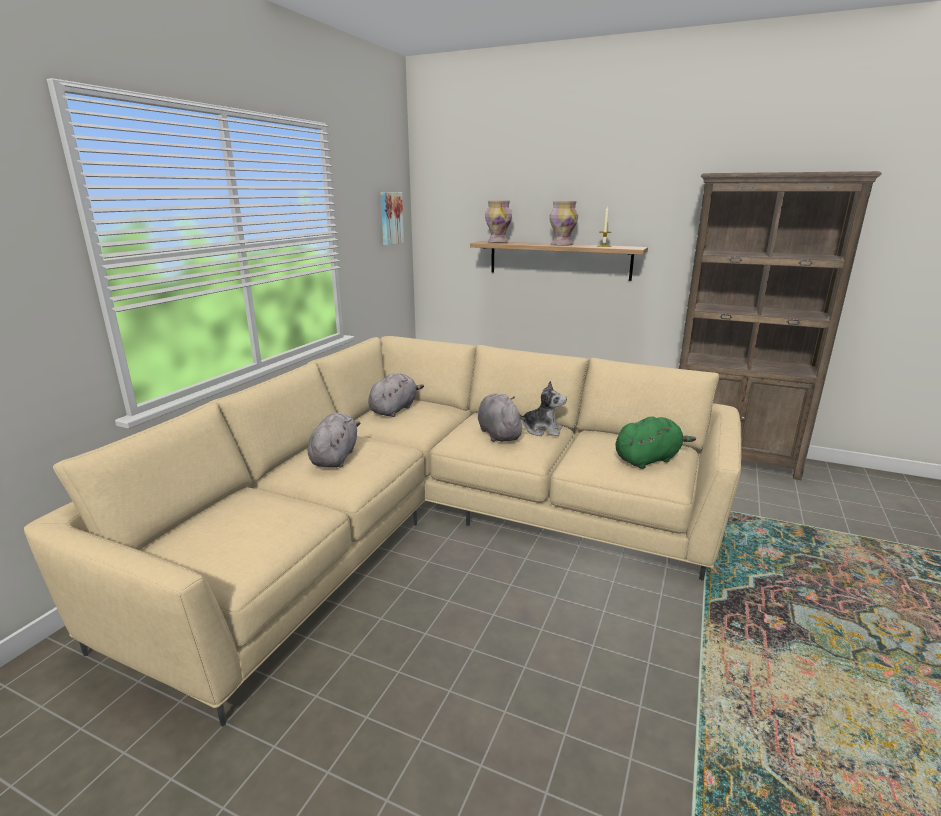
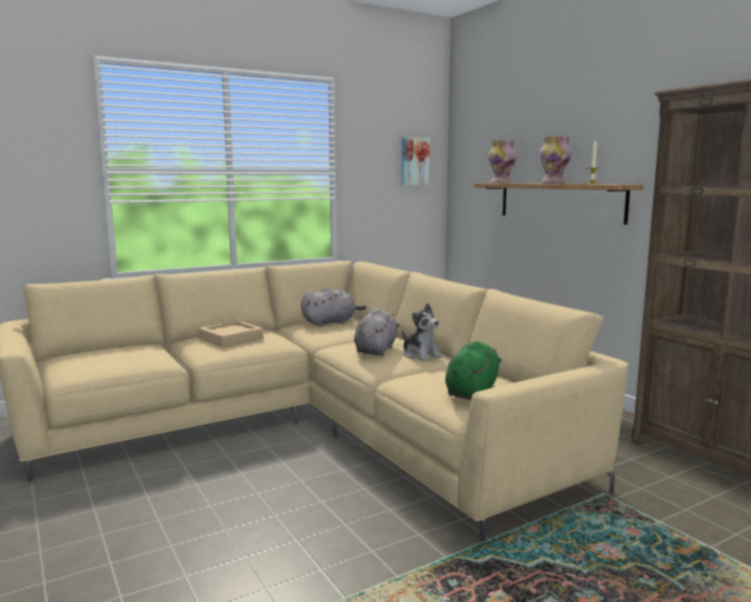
camera: 35 degrees right, 10 degrees down
grey plush toy [308,413,360,468] -> beige tray [198,321,263,347]
green plush toy [616,416,696,469] -> green plush toy turned 75 degrees counterclockwise [445,341,502,400]

